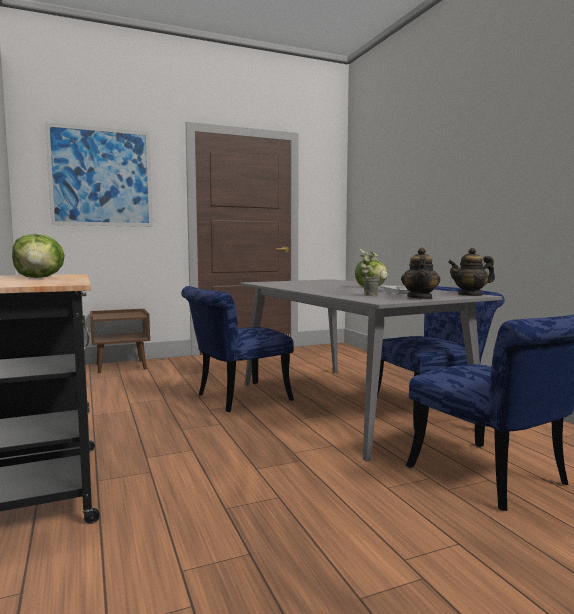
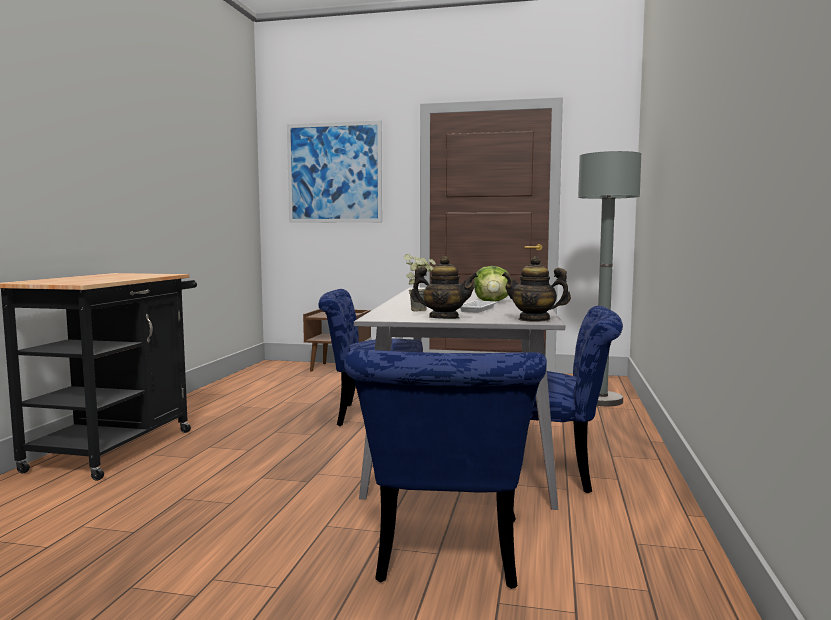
camera: 35 degrees right, 0 degrees up
lettuce [12,234,65,278] -> none
teapot [401,248,440,299] -> teapot turned 120 degrees counterclockwise [411,256,478,319]
none -> grey floor lamp [578,151,641,406]

